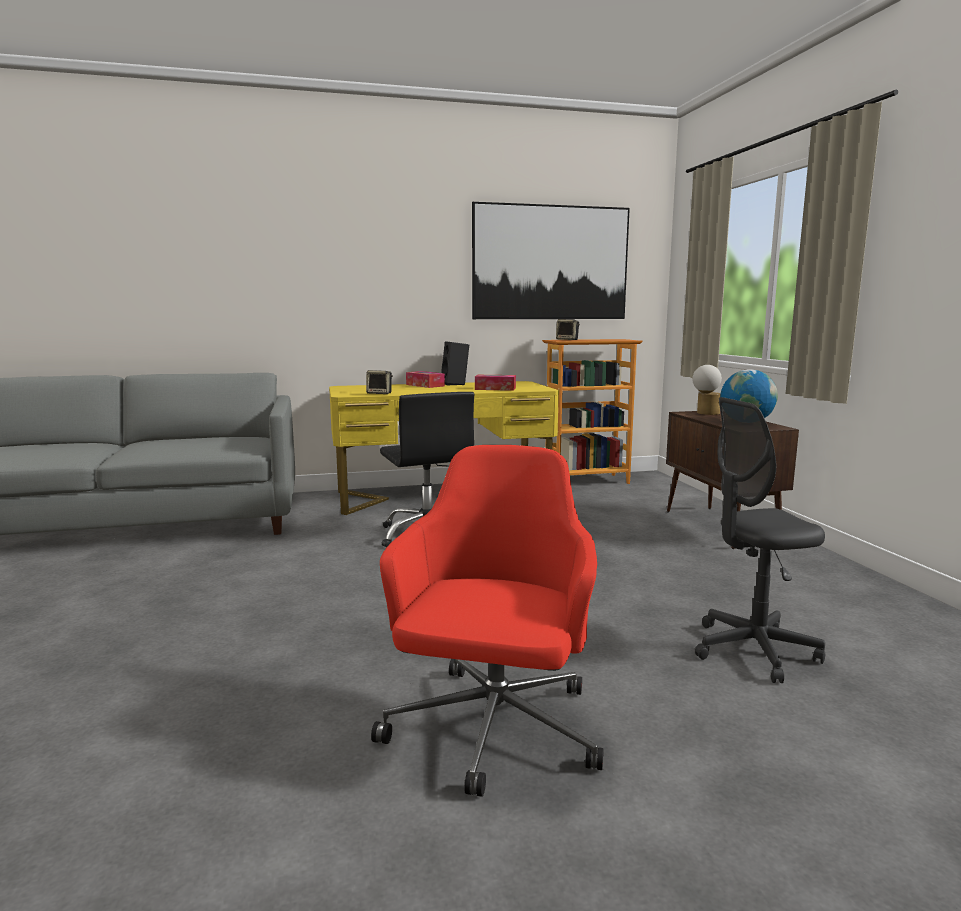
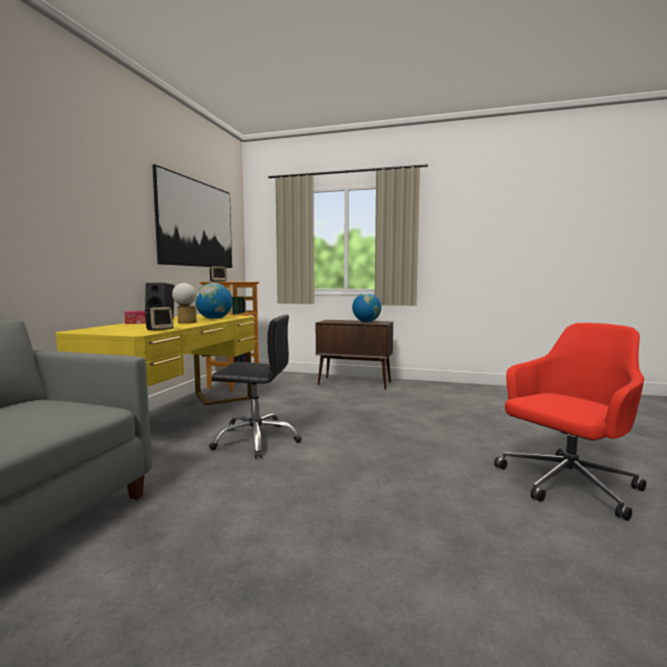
camera: 60 degrees left, 5 degrees down
red office chair [371,445,604,797] -> red office chair turned 105 degrees clockwise [494,323,646,521]
tissue box [475,375,516,391] -> globe [195,283,233,319]
table lamp [692,365,722,415] -> table lamp moved to [172,283,197,324]
grey office chair [695,397,825,683] -> none

